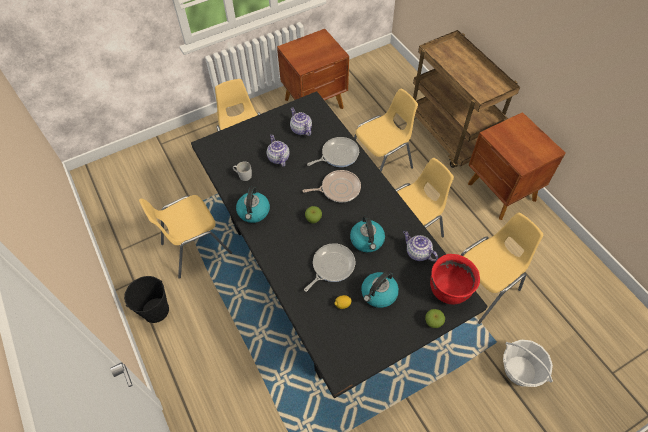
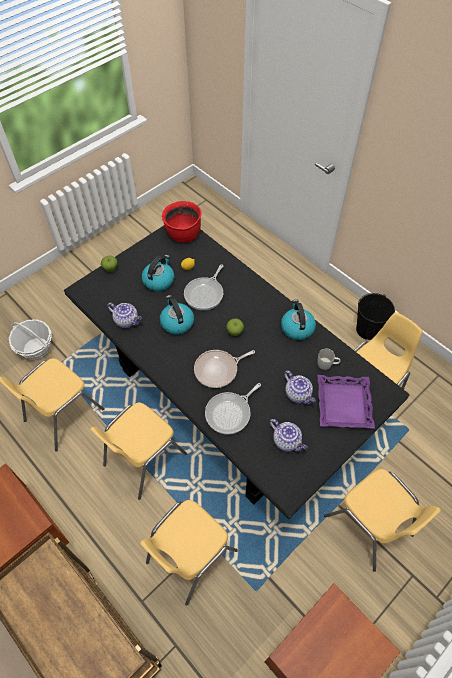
camera: 165 degrees right, 0 degrees up
red cooking pot [430,254,480,304] -> red cooking pot moved to [162,201,201,243]
none -> purple tray [318,375,375,429]

